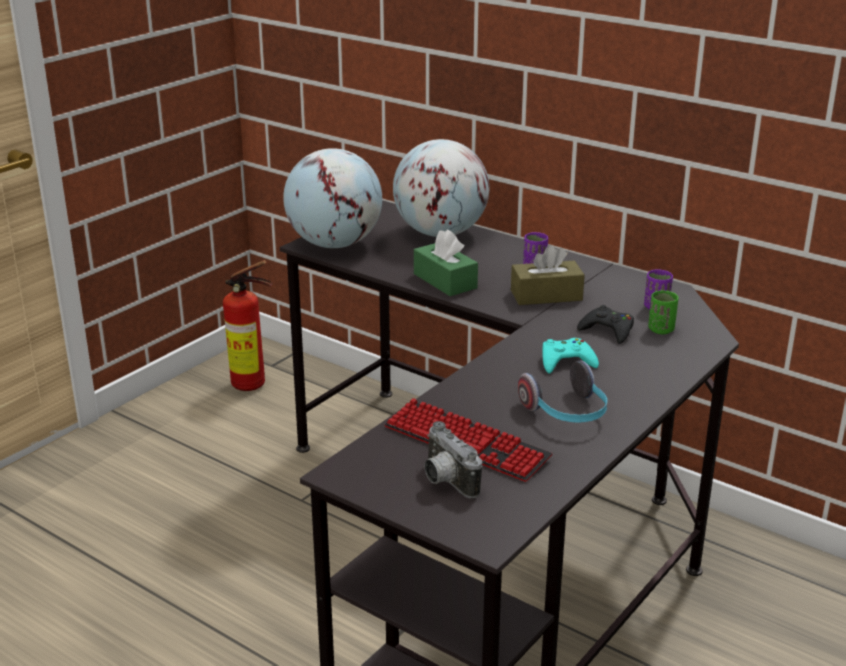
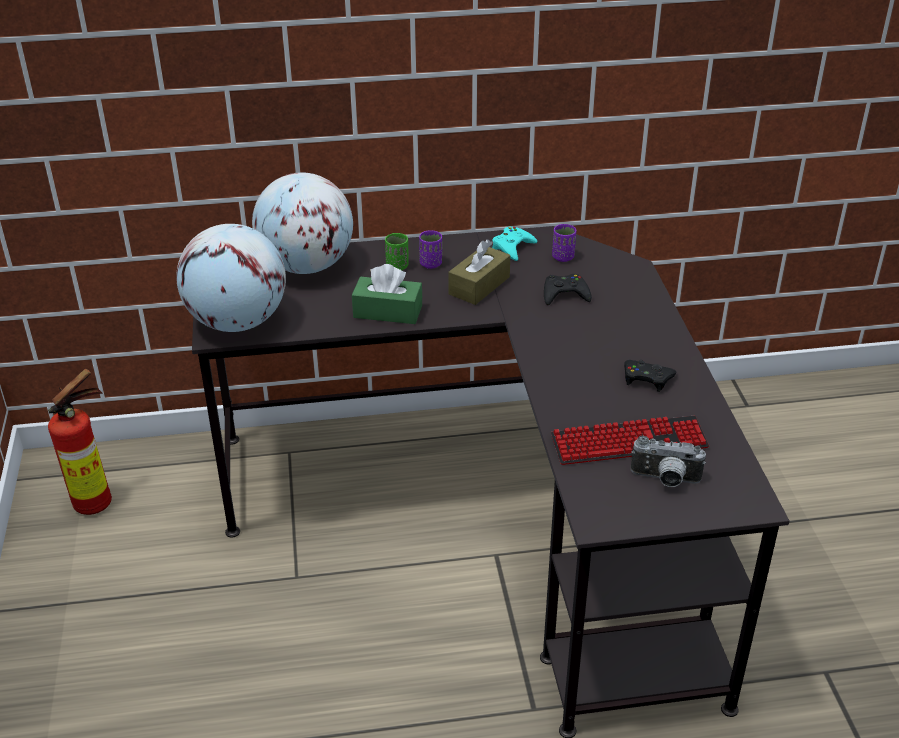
camera: 45 degrees left, 10 degrees up
headphones [518,361,607,423] -> black game controller [624,360,676,392]
turquoise game controller [542,338,599,373] -> turquoise game controller moved to [492,227,537,261]
green cup [648,291,678,334] -> green cup moved to [385,233,408,270]

